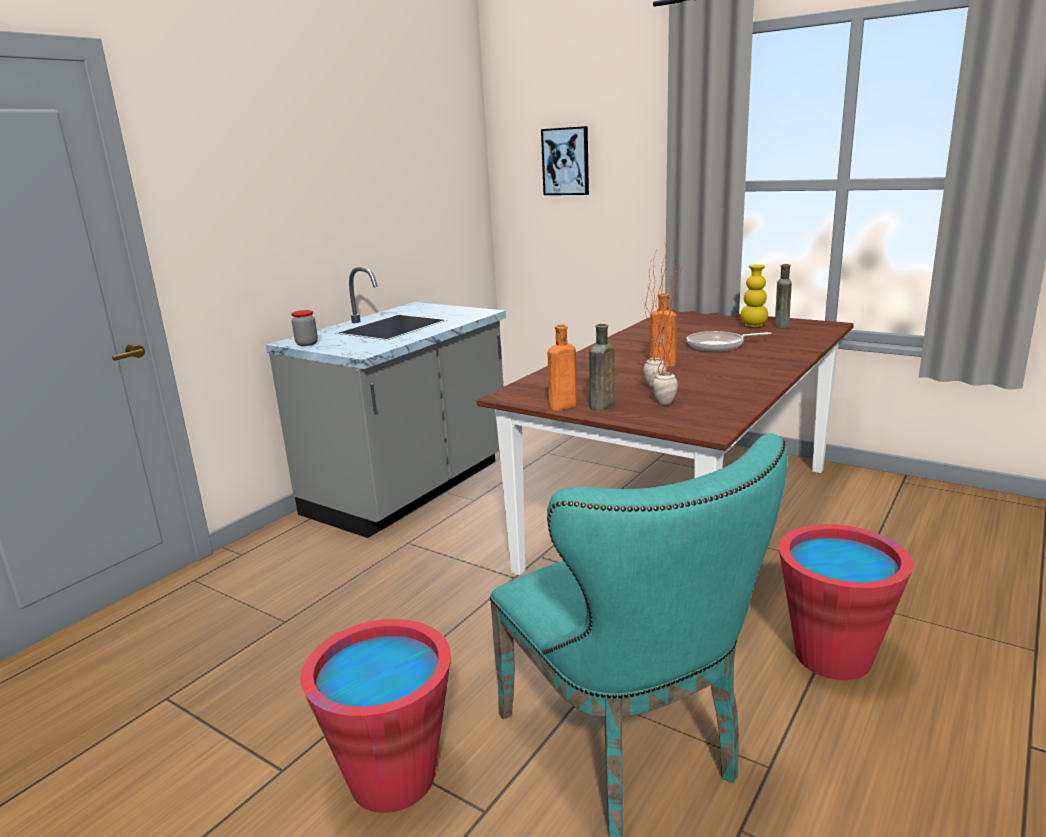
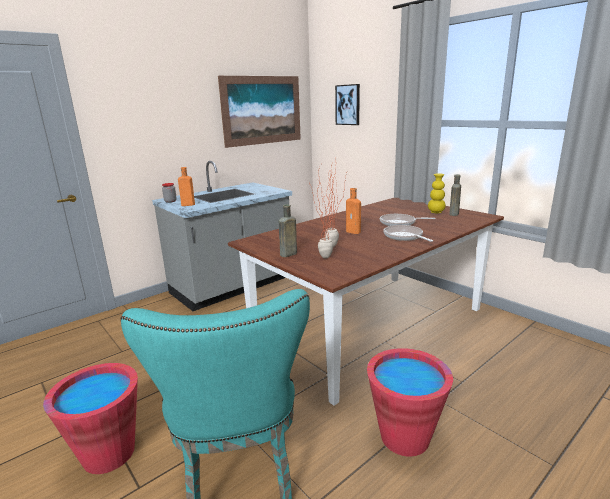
camera: 15 degrees right, 0 degrees up
orange bottle [548,325,577,411] -> orange bottle moved to [178,167,195,206]
none -> picture [218,76,301,148]
none -> frying pan [384,225,433,242]

